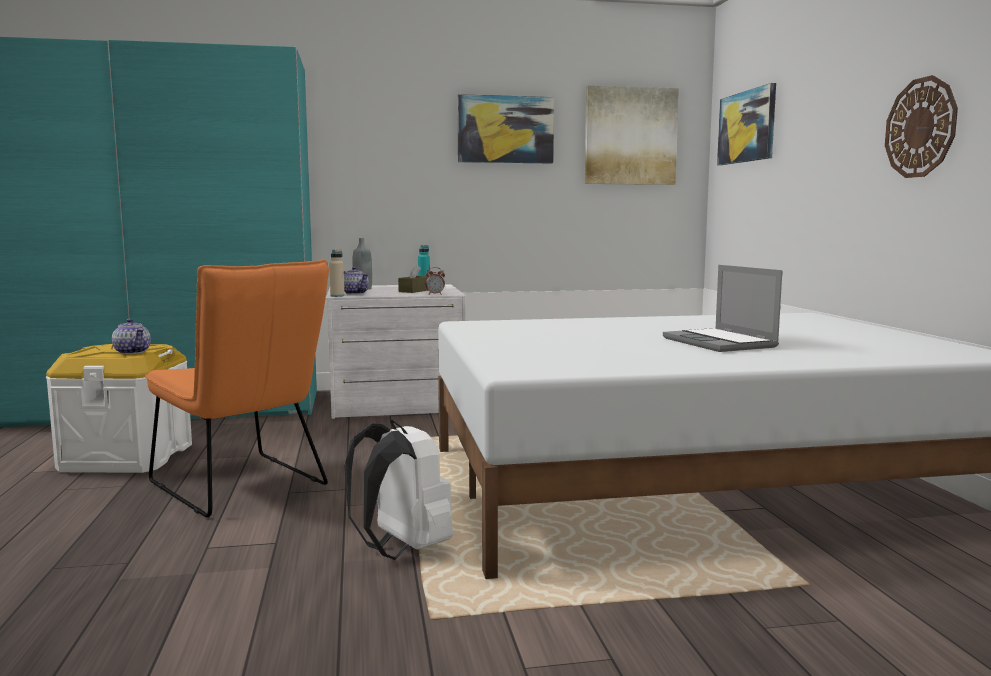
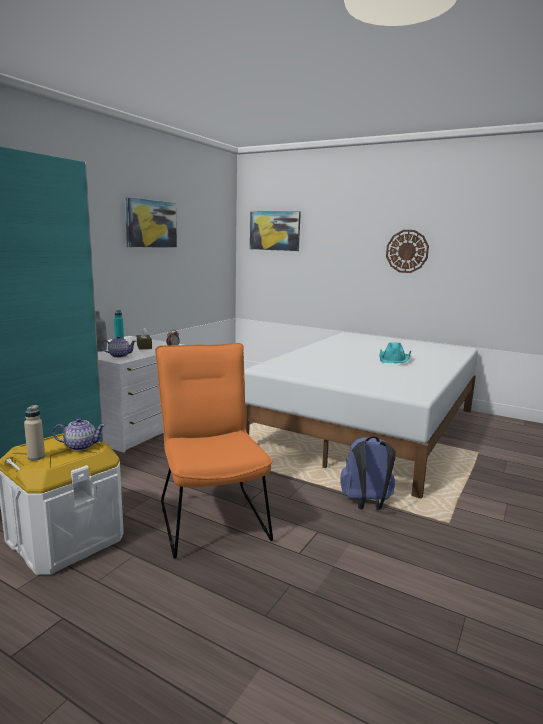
camera: 50 degrees left, 5 degrees up
orange chair [145,259,329,517] -> orange chair turned 105 degrees counterclockwise [155,343,273,559]
beige bottle [329,249,345,297] -> beige bottle moved to [24,405,45,460]
white backpack [344,420,453,560] -> blue backpack [340,436,396,510]
picture [585,85,679,185] -> none
laptop [663,265,782,352] -> turquoise hat [380,342,411,363]

